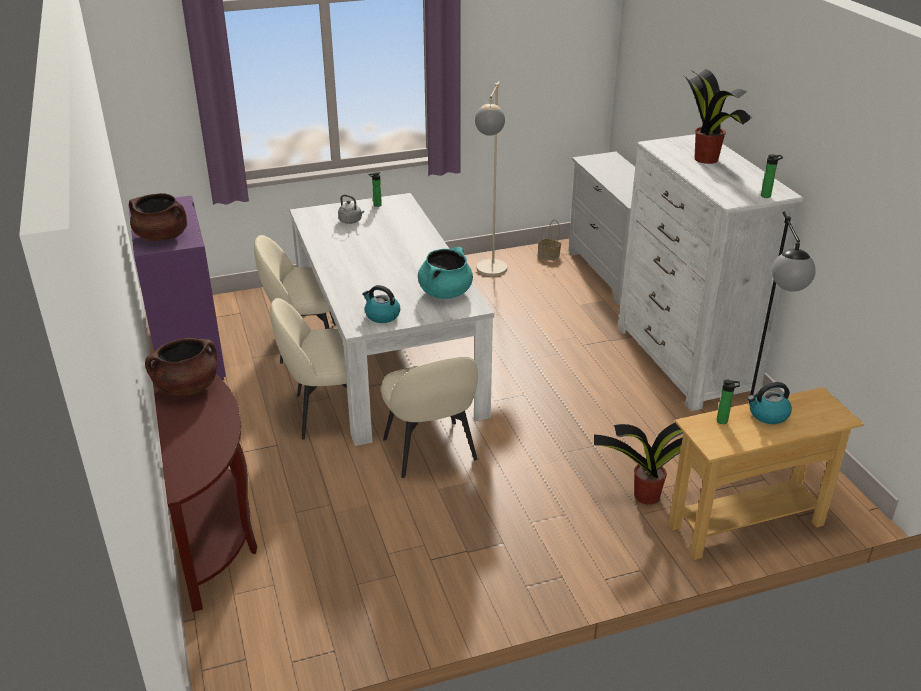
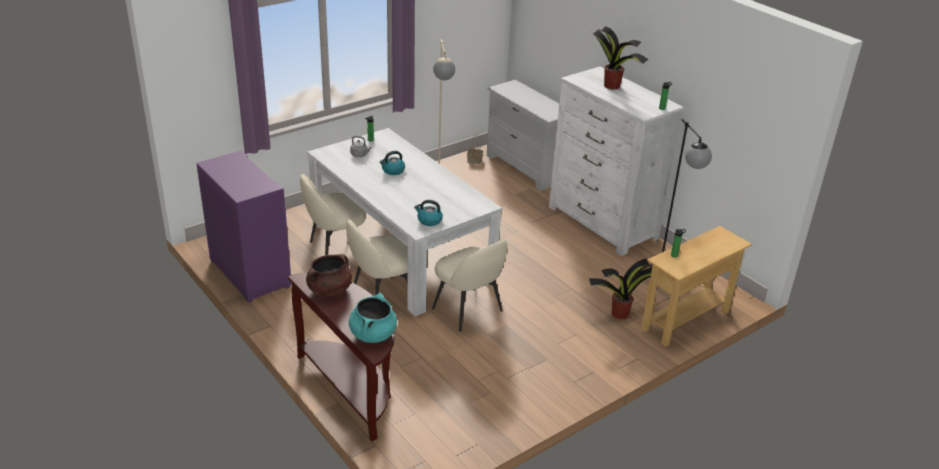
camera: 20 degrees left, 0 degrees up
brown cooking pot [129,193,187,241] -> none
turquoise cooking pot [418,247,473,299] -> turquoise cooking pot moved to [349,293,397,343]
kettle [747,382,792,424] -> kettle moved to [379,151,405,175]

